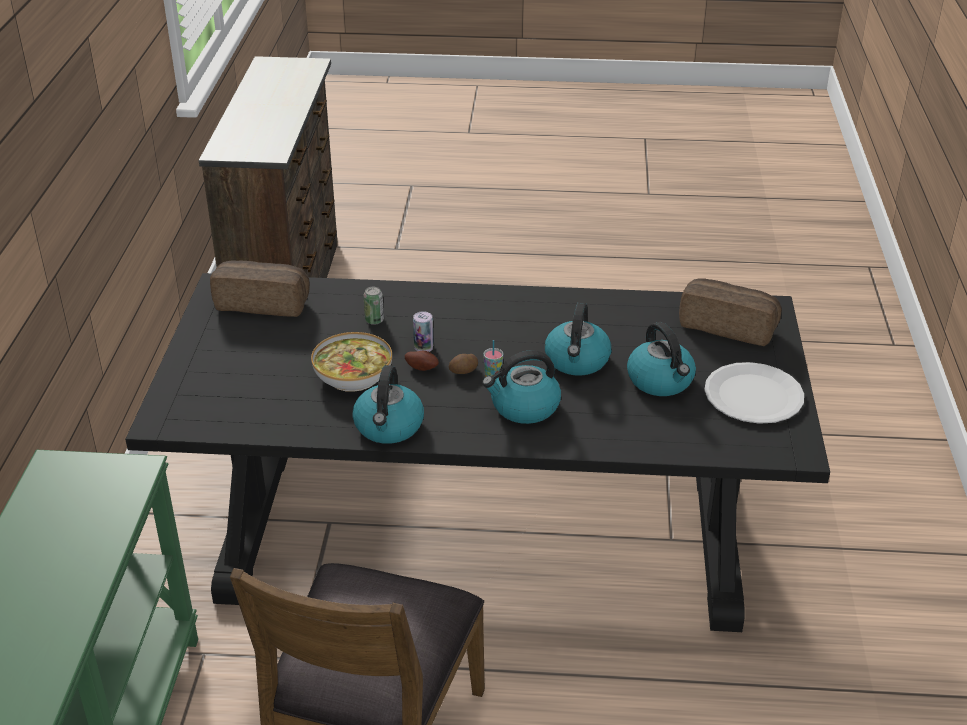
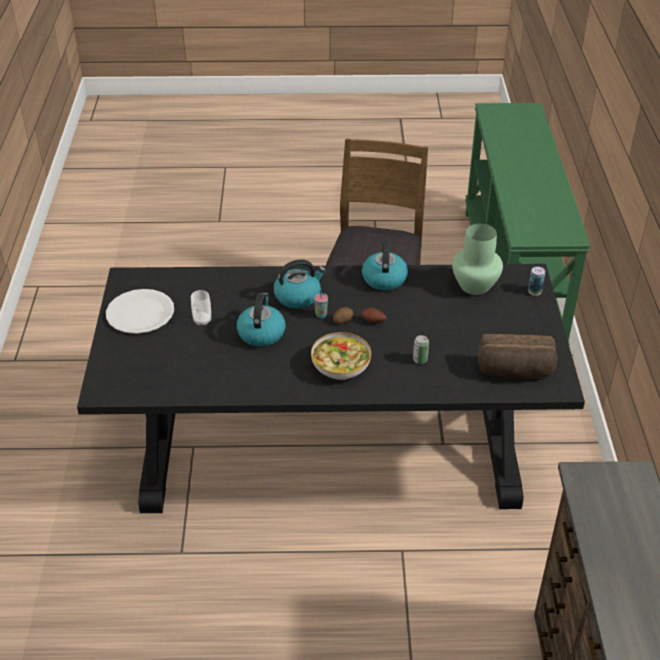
camera: 175 degrees right, 5 degrees up
bowl [311,332,392,392] -> bowl moved to [311,332,371,380]
can [413,311,434,352] -> can moved to [528,267,545,296]
kettle [627,322,696,396] -> cup [191,290,211,326]
bread [679,278,782,346] -> none
none -> green vase [452,224,503,295]

